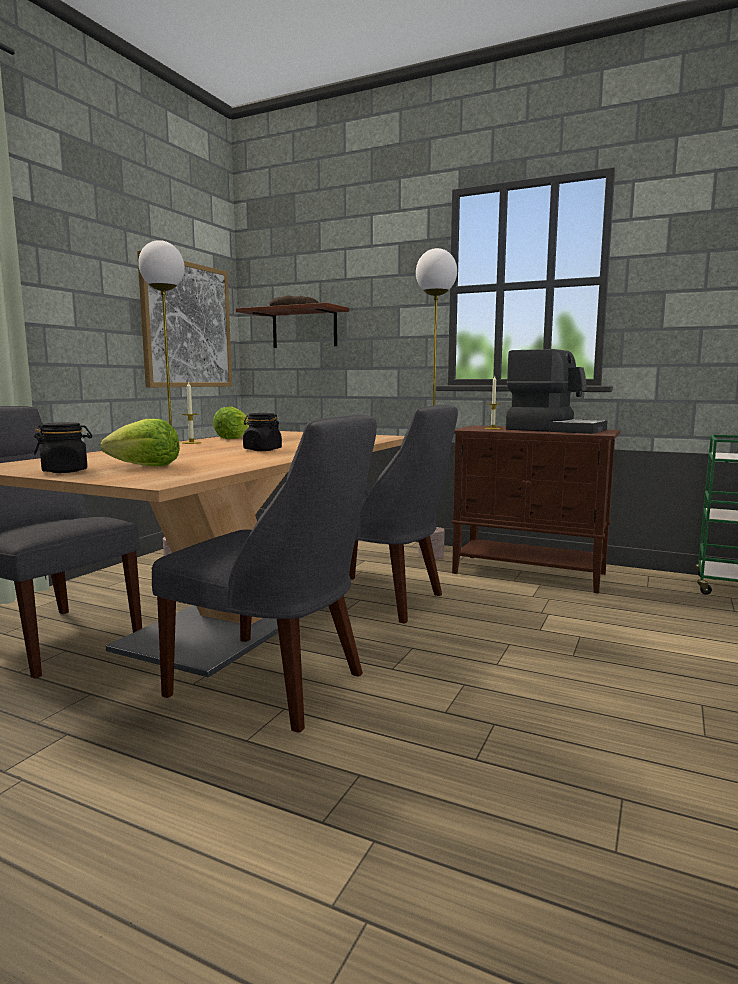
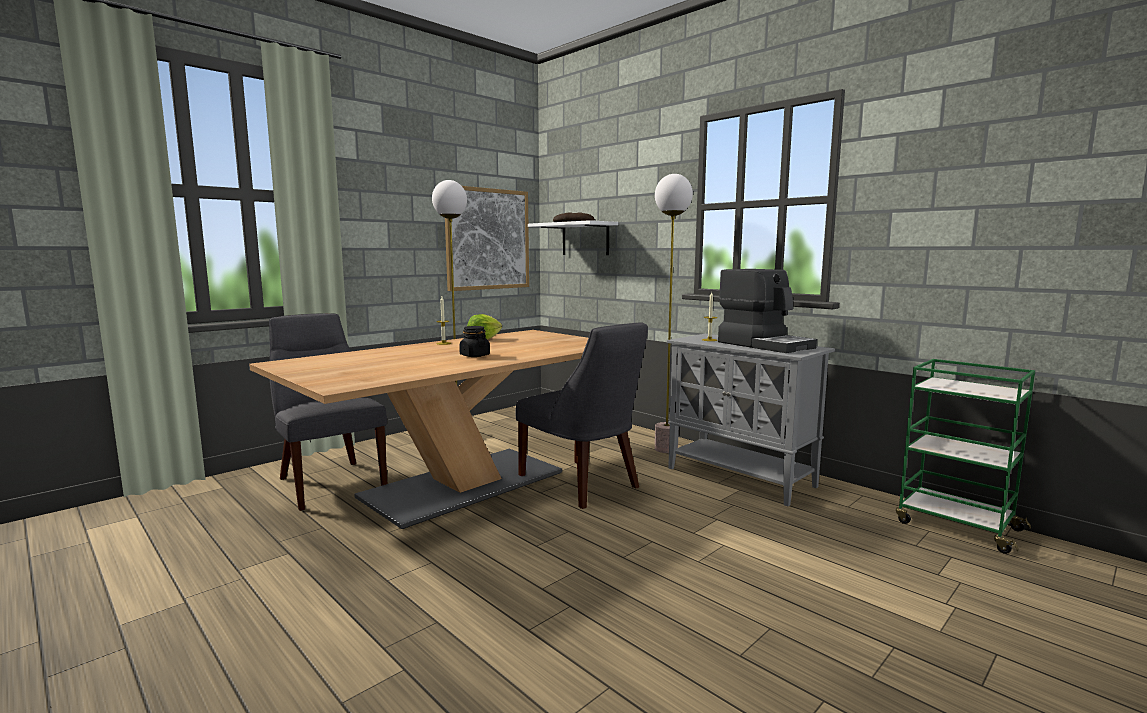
camera: 20 degrees right, 0 degrees up
black jar [34,422,92,473] -> none
lettuce [100,419,180,466] -> none
grey chair [152,414,377,733] -> none
brown shelf [236,303,349,348] -> white shelf [528,220,618,255]
brown cabinet [452,425,621,593] -> grey cabinet [667,334,835,506]

